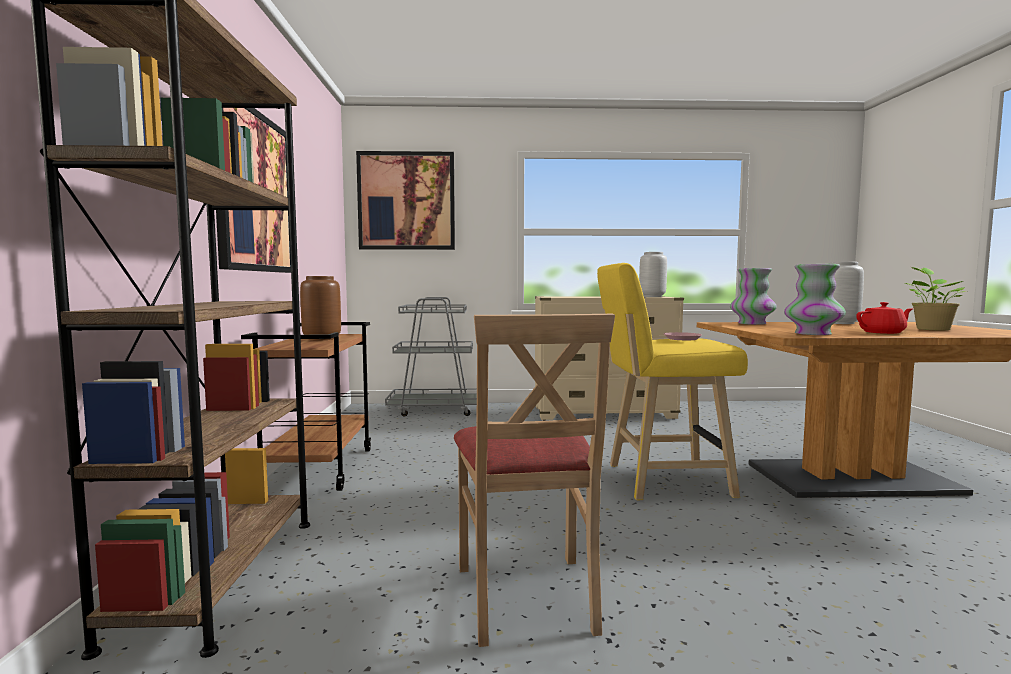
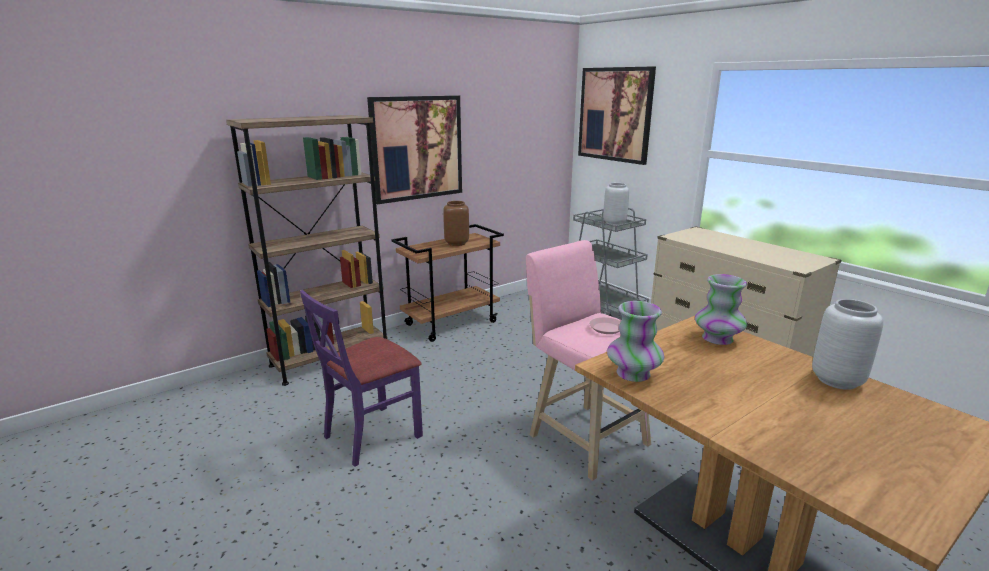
camera: 55 degrees right, 15 degrees up
beige chair [454,314,615,647] -> purple chair [300,290,423,467]
yellow stool [597,263,748,501] -> pink stool [526,240,651,481]
grey vase [639,252,667,297] -> grey vase moved to [603,183,629,225]
red teapot [856,302,914,334] -> none
potted plant [906,267,966,331] -> none

